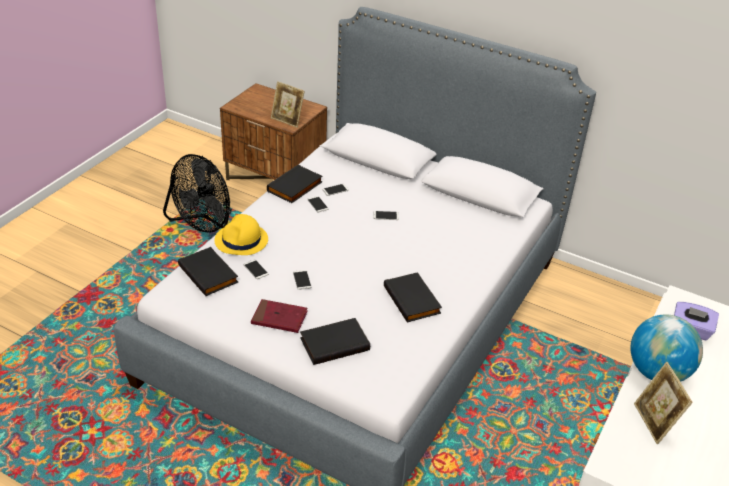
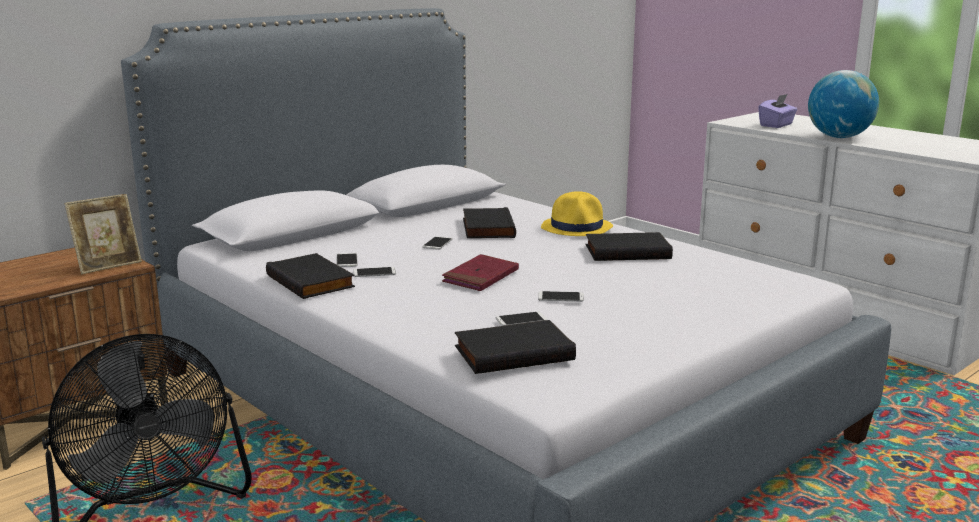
camera: 70 degrees left, 20 degrees down
yellow hat [214,214,268,255] -> yellow hat moved to [541,191,613,236]
red book [251,299,308,333] -> red book moved to [442,254,519,291]
black book [300,318,370,365] -> black book moved to [463,207,516,238]
picture frame [634,362,693,444] -> none

